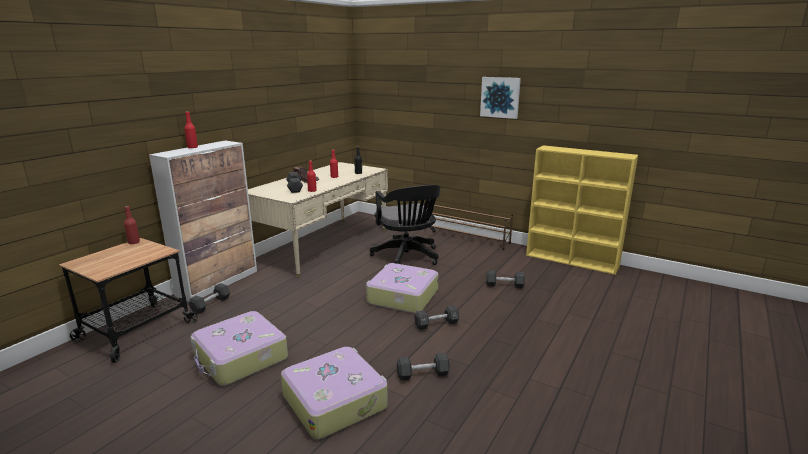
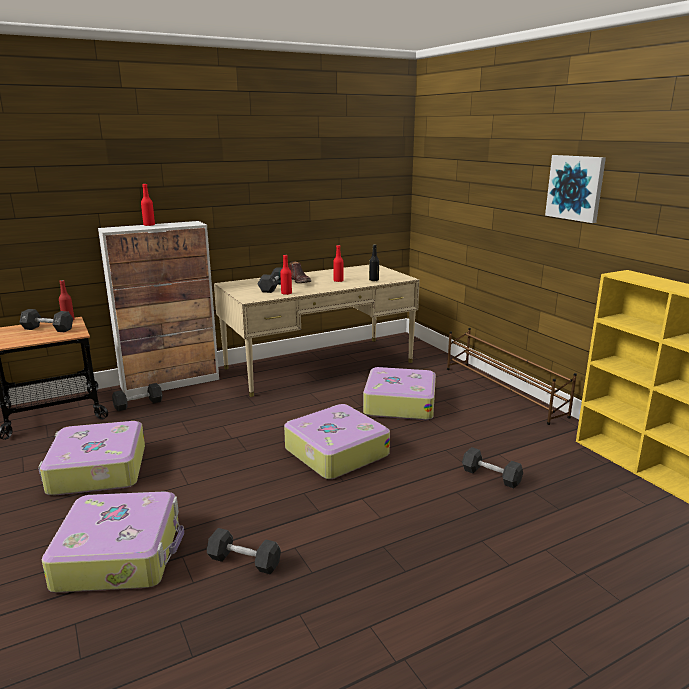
camera: 30 degrees right, 0 degrees up
black office chair [370,185,440,265] -> suitcase [363,367,436,420]
black dumbbell [414,305,459,330] -> black dumbbell moved to [20,309,73,332]

